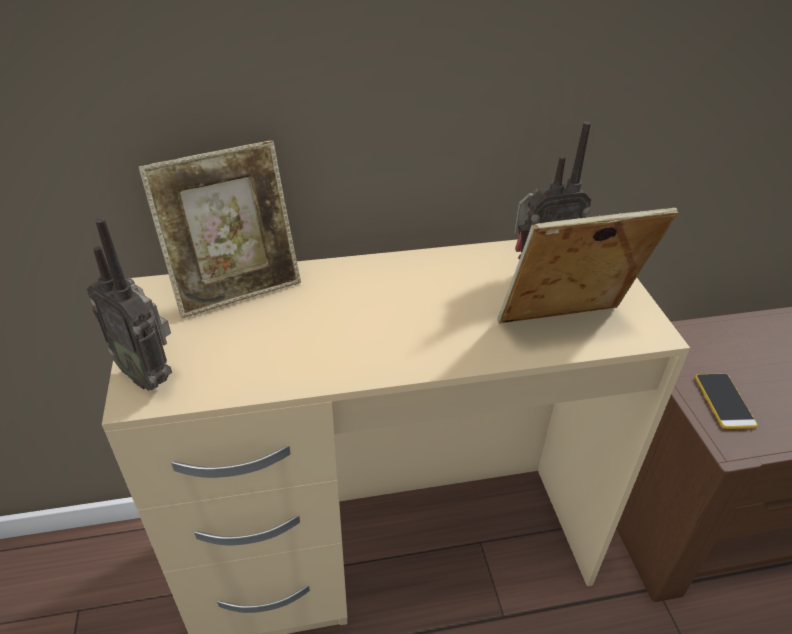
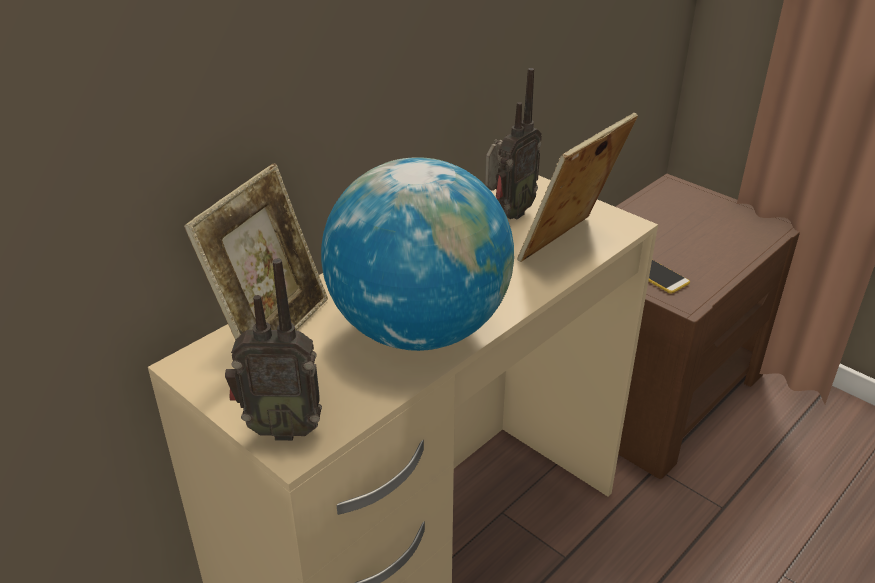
camera: 35 degrees left, 5 degrees down
none -> globe [321,157,514,351]

